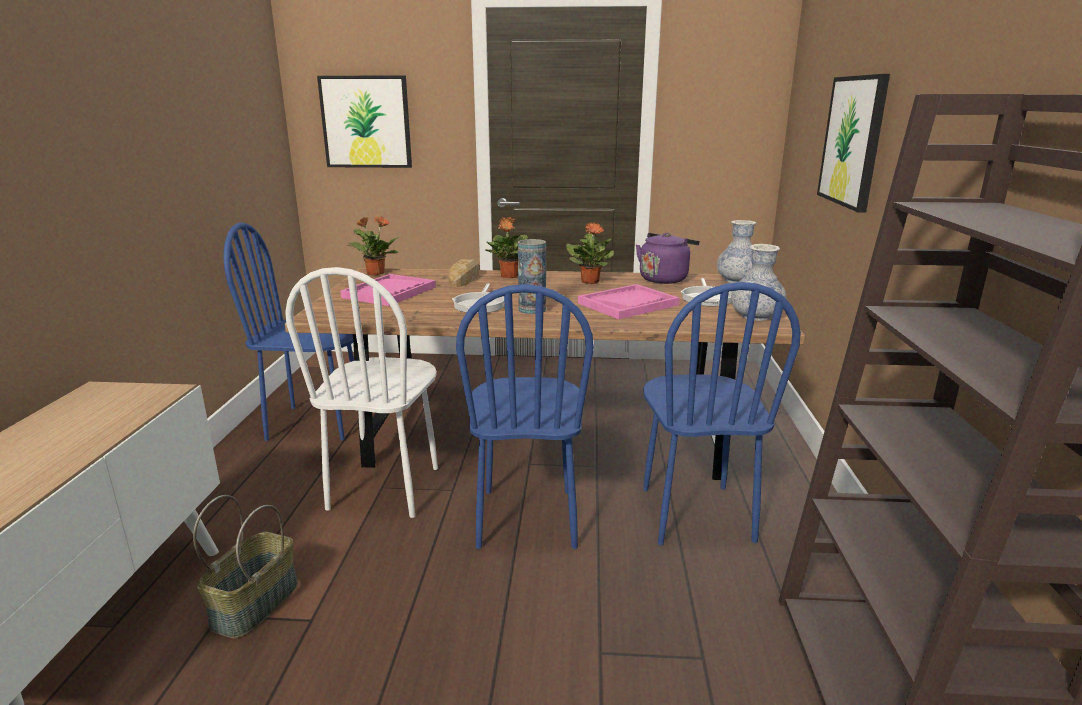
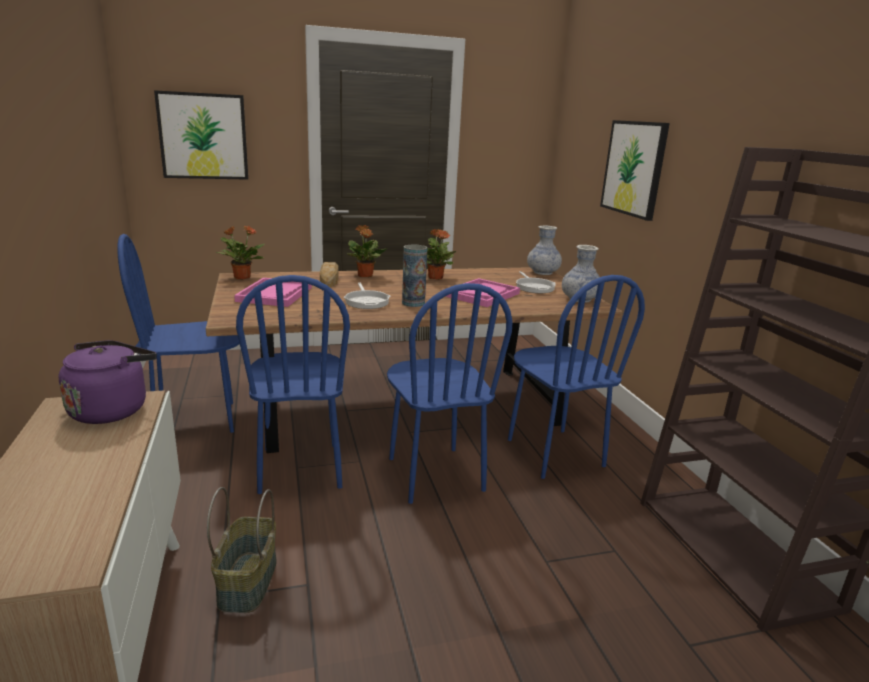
camera: 20 degrees left, 0 degrees up
white chair [285,267,438,518] -> blue chair [236,275,350,494]
purple kettle [636,233,699,284] -> purple kettle moved to [58,340,157,424]

